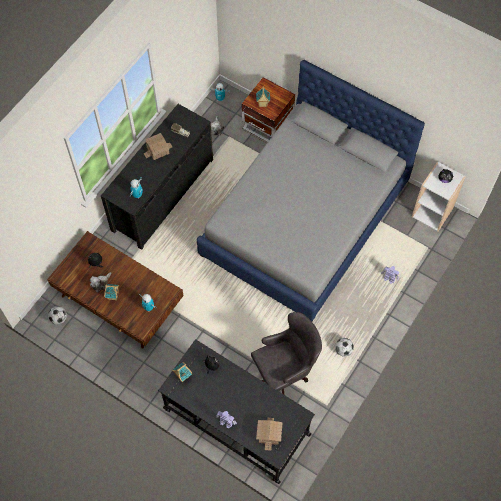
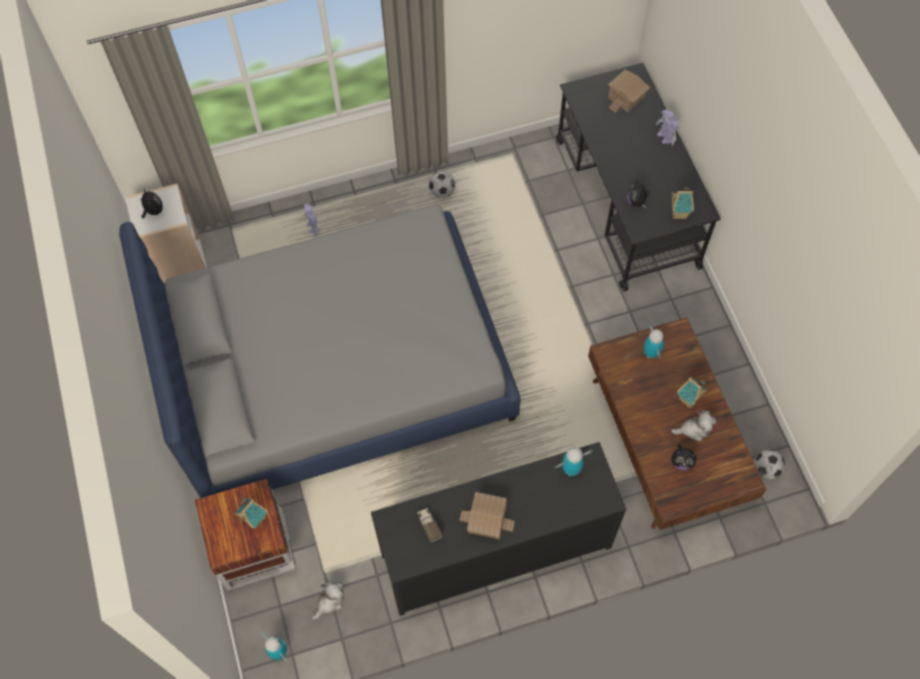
camera: 140 degrees left, 0 degrees up
grey office chair [251,312,322,394] -> none

